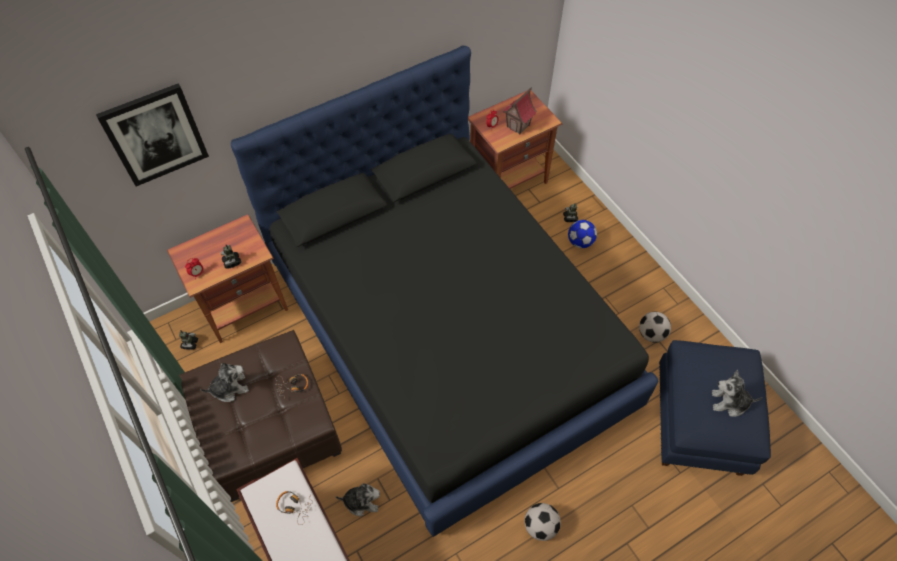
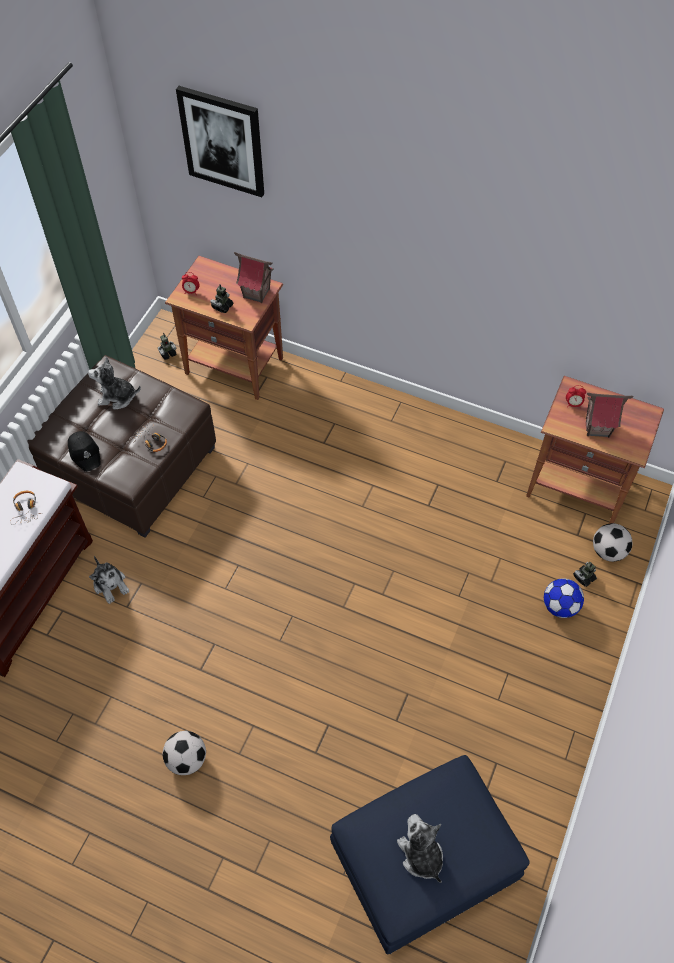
camera: 55 degrees right, 0 degrees up
plush toy [200,363,249,402] -> plush toy turned 150 degrees clockwise [88,357,141,410]
black bed [231,45,659,537] -> none
football [639,312,671,343] -> football moved to [593,523,632,562]
none -> black cap [68,431,101,472]
none -> toy house [234,252,274,303]

